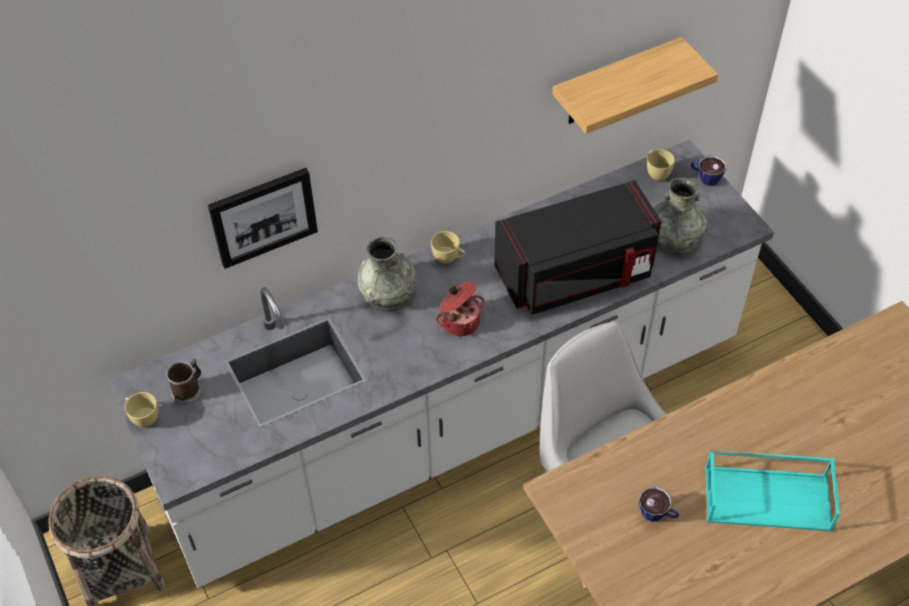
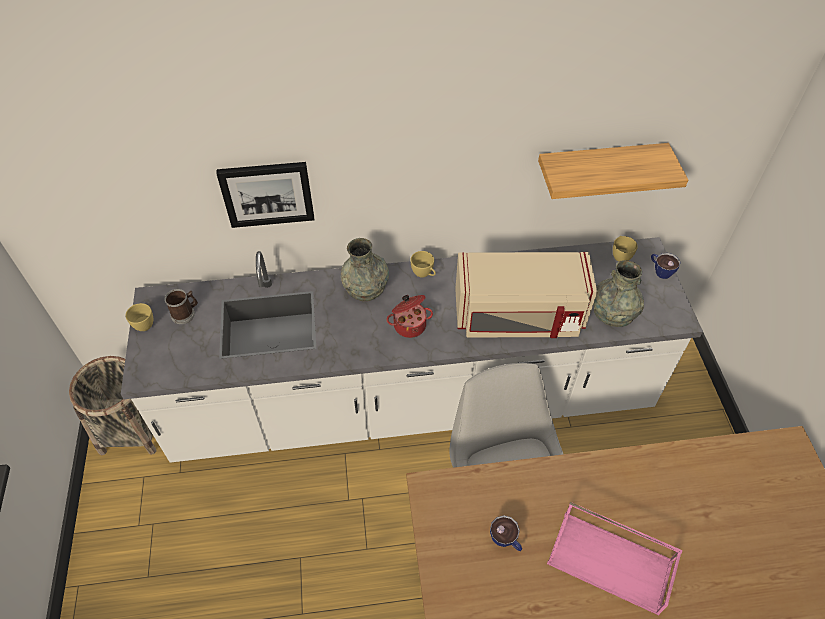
camera: 20 degrees right, 0 degrees up
black microwave [494,180,661,315] -> beige microwave [455,252,597,338]
turquoise tray [705,450,840,531] -> pink tray [547,502,682,615]

